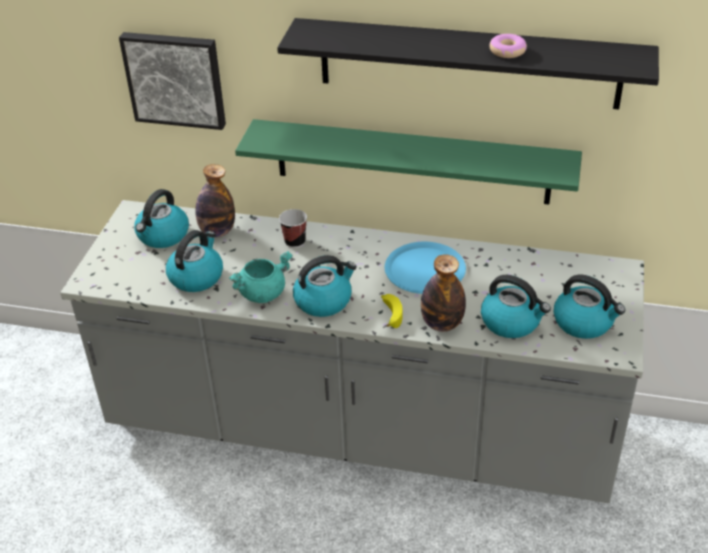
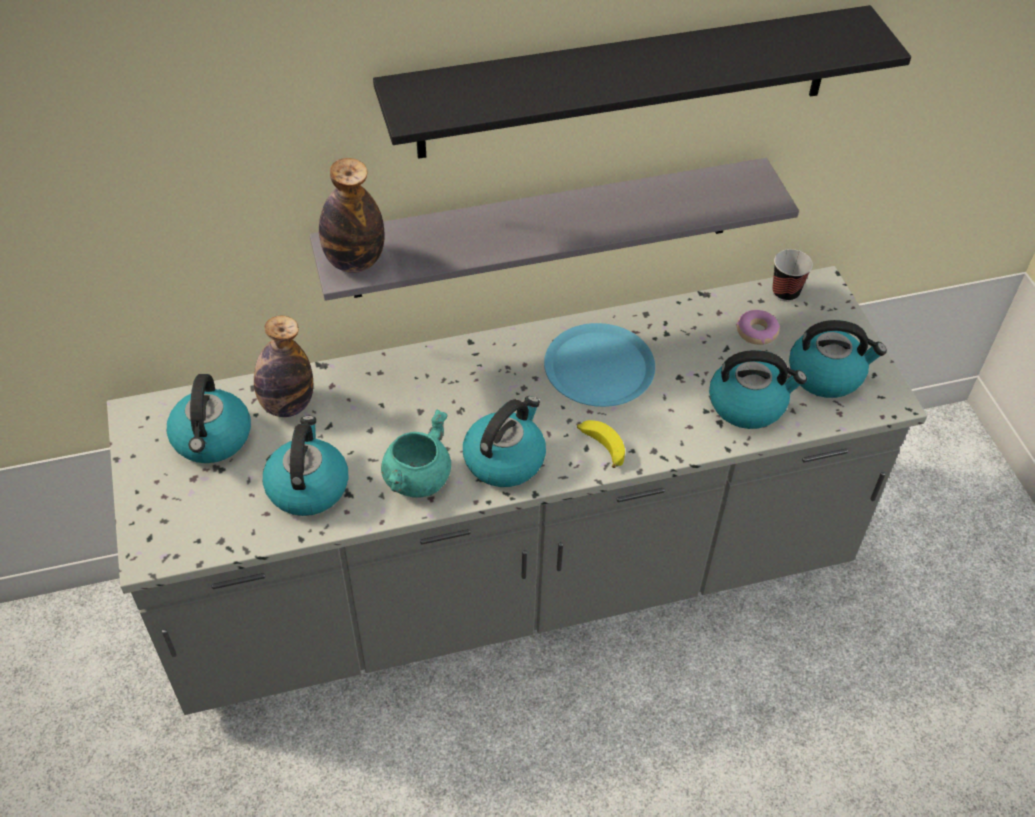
camera: 30 degrees left, 10 degrees up
picture [119,32,226,130] -> none
green shelf [235,119,582,205] -> grey shelf [310,158,799,301]
cup [279,209,307,248] -> cup moved to [772,249,813,302]
bottle [421,255,466,332] -> bottle moved to [319,158,385,273]
donut [489,34,527,58] -> donut moved to [736,310,780,345]

